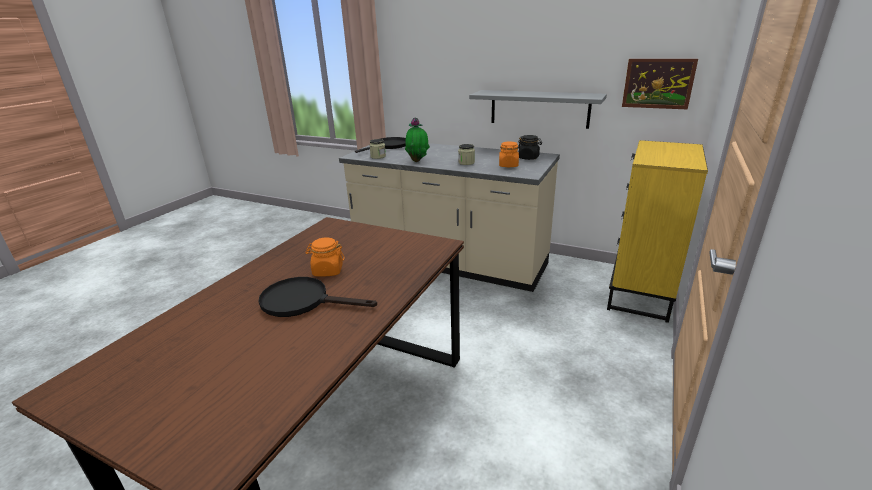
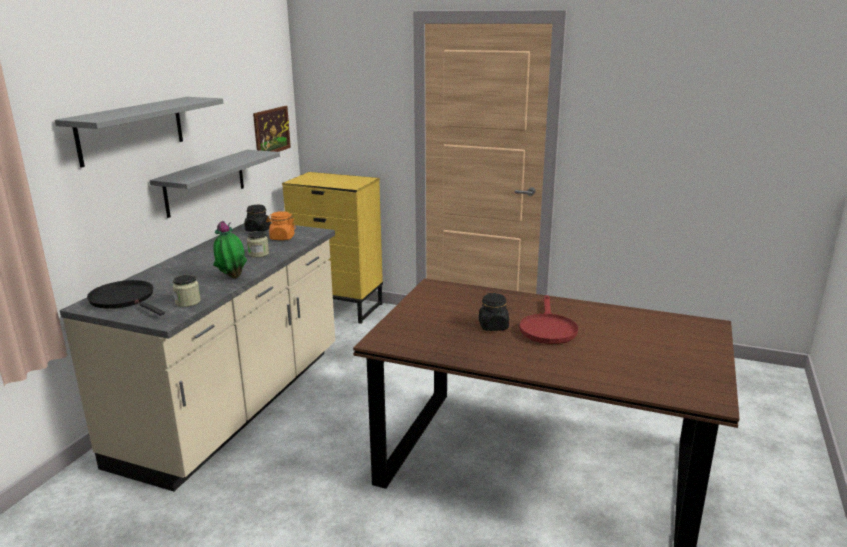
camera: 95 degrees left, 5 degrees down
black frying pan [259,277,377,317] -> red frying pan [519,295,578,344]
orange jar [305,237,345,277] -> black jar [479,293,509,331]
none -> grey shelf [55,97,223,168]

